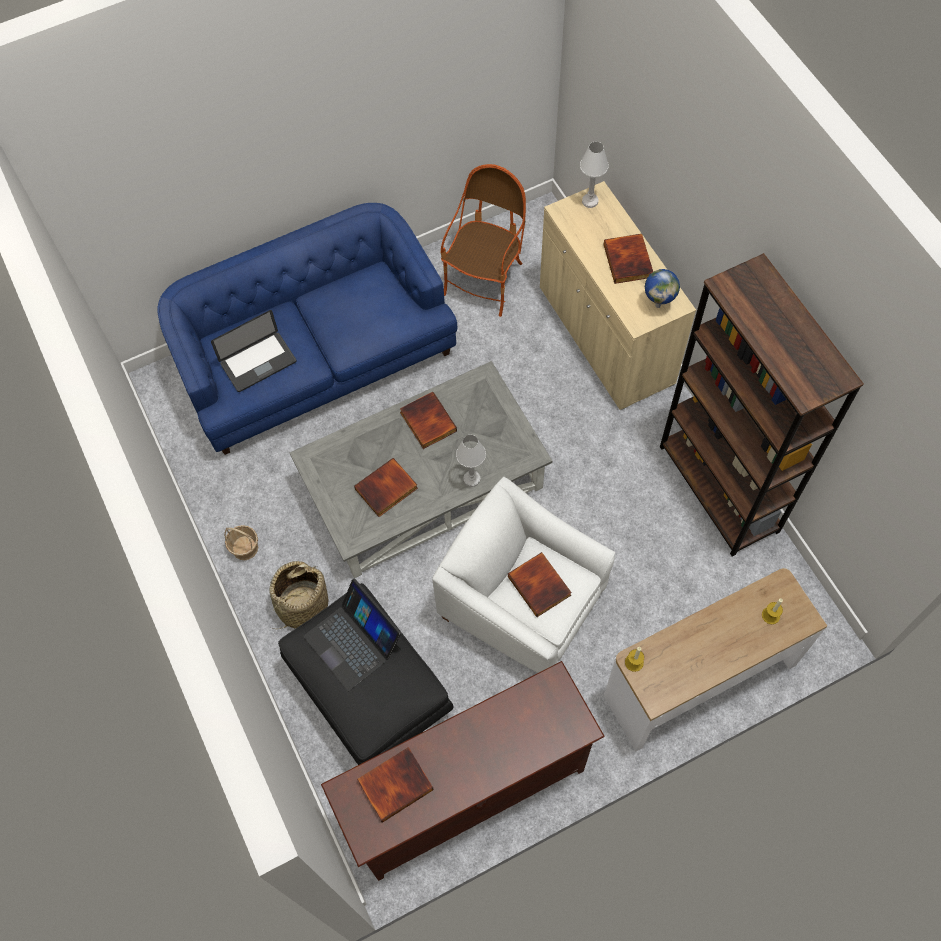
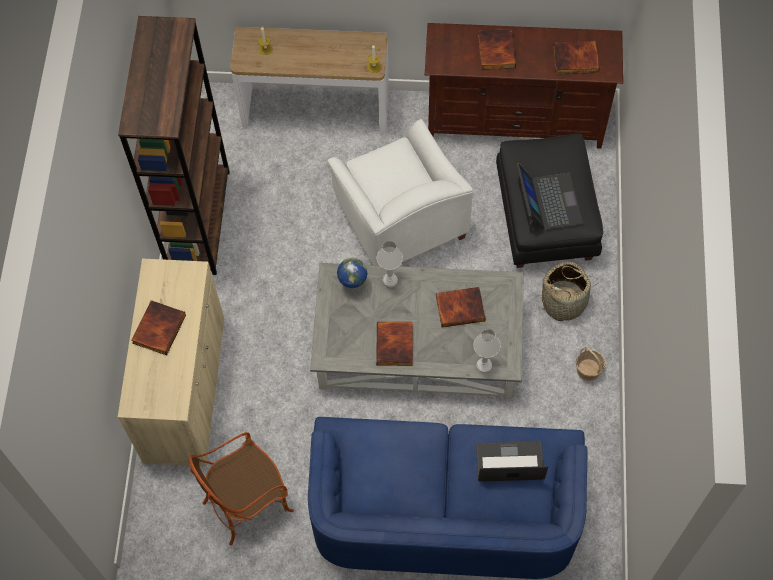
camera: 150 degrees left, 0 degrees up
book [508,552,572,617] -> book moved to [478,29,516,70]
white table lamp [580,142,609,208] -> white table lamp moved to [473,329,501,373]
globe [645,269,680,308] -> globe moved to [337,258,367,288]

